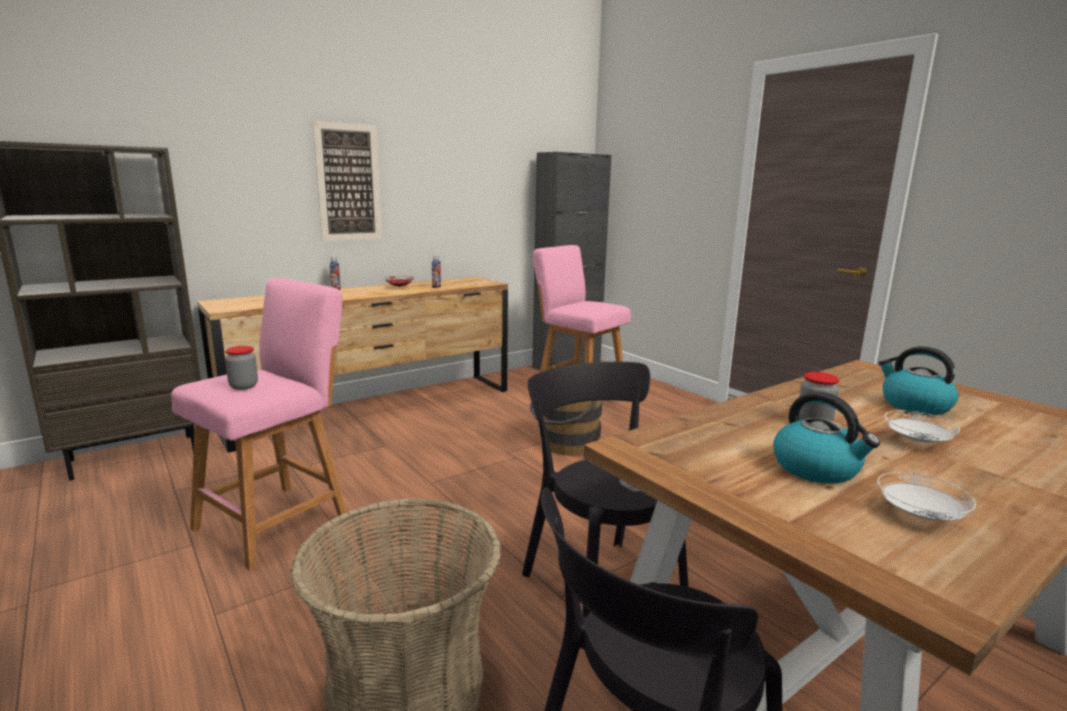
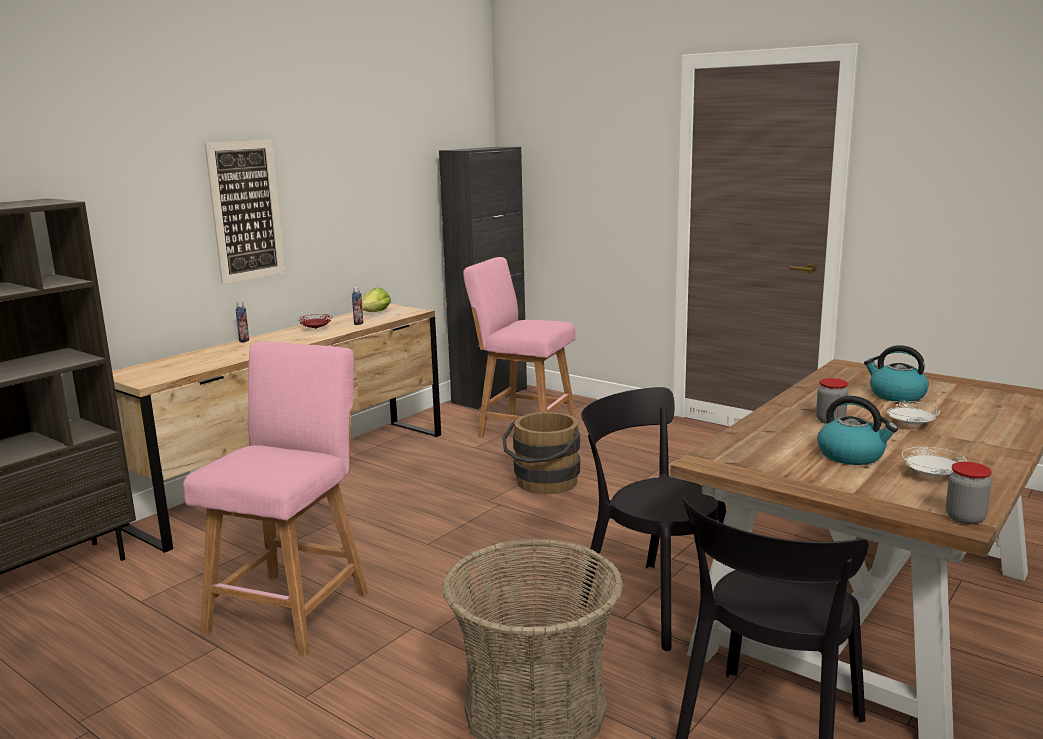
camera: 15 degrees left, 0 degrees up
jar [225,346,258,390] -> jar moved to [946,462,992,524]
none -> lettuce [362,287,391,312]

